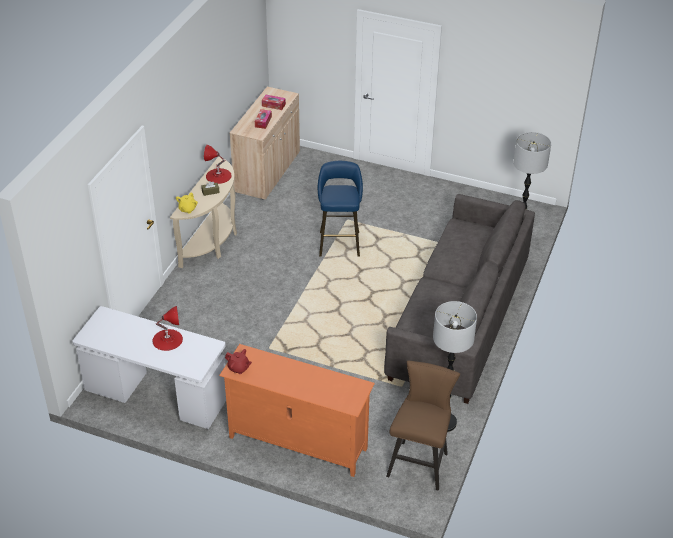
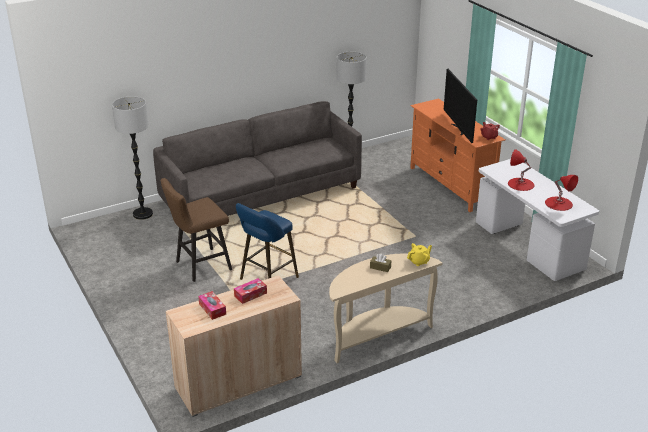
camera: 140 degrees left, 10 degrees down
red table lamp [204,145,232,184] -> red table lamp moved to [545,175,578,211]
brown stool [386,361,460,491] -> brown stool moved to [161,178,232,282]
none -> television [444,69,477,143]

